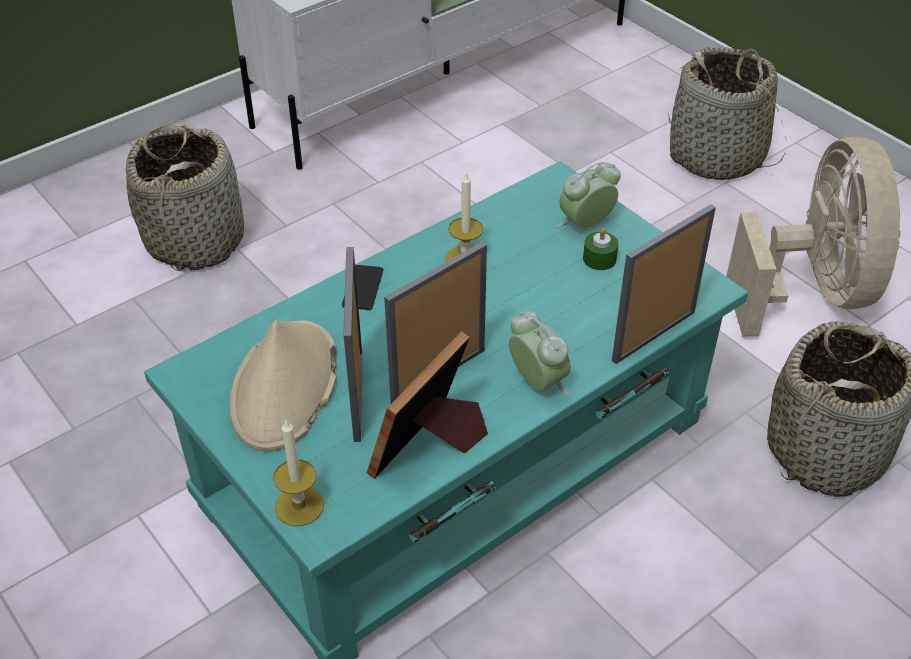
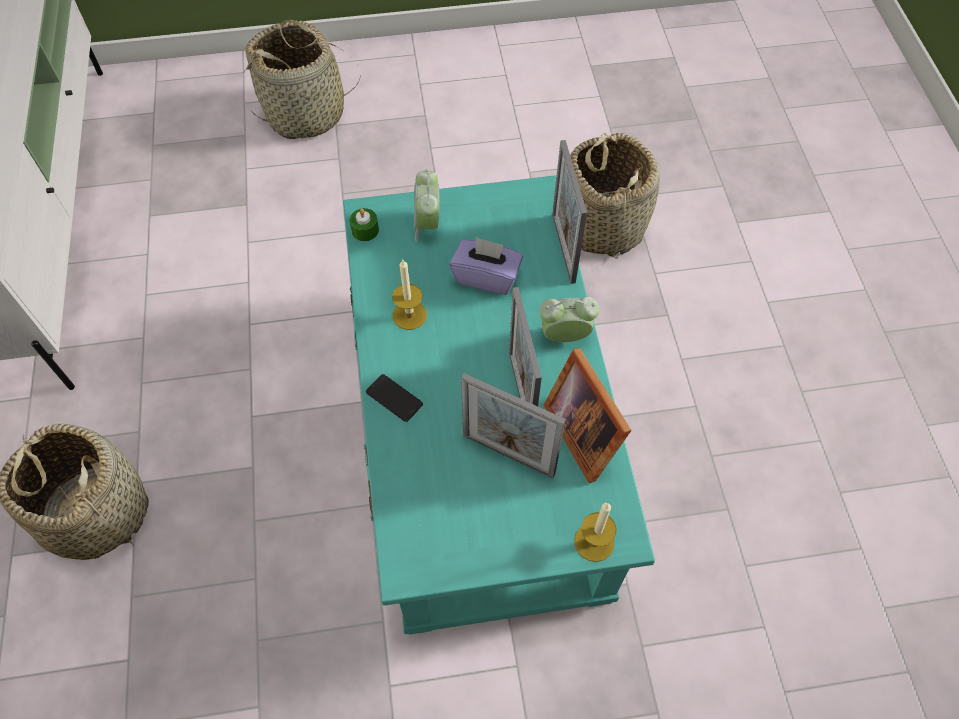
camera: 60 degrees left, 15 degrees up
beige hat [230,319,337,451] -> none
green candle [583,228,618,270] -> green candle moved to [349,208,379,241]
beige fan [726,137,901,336] -> none
none -> purple tissue box [450,237,523,295]

